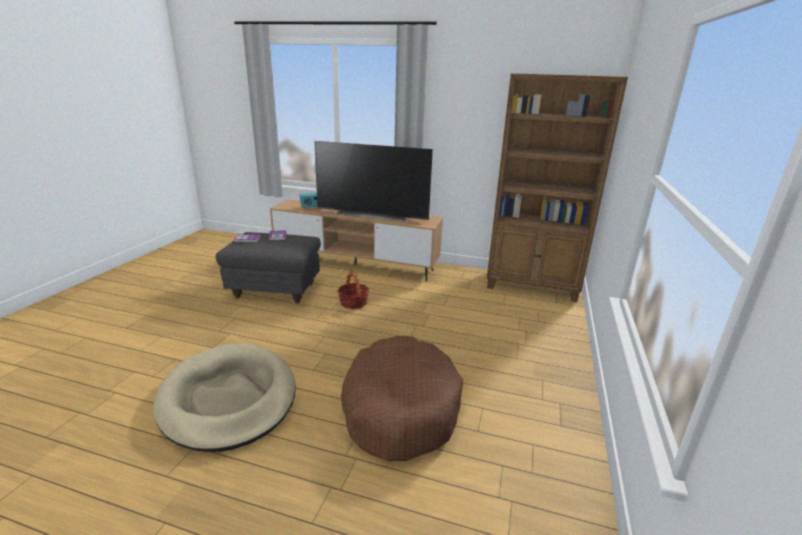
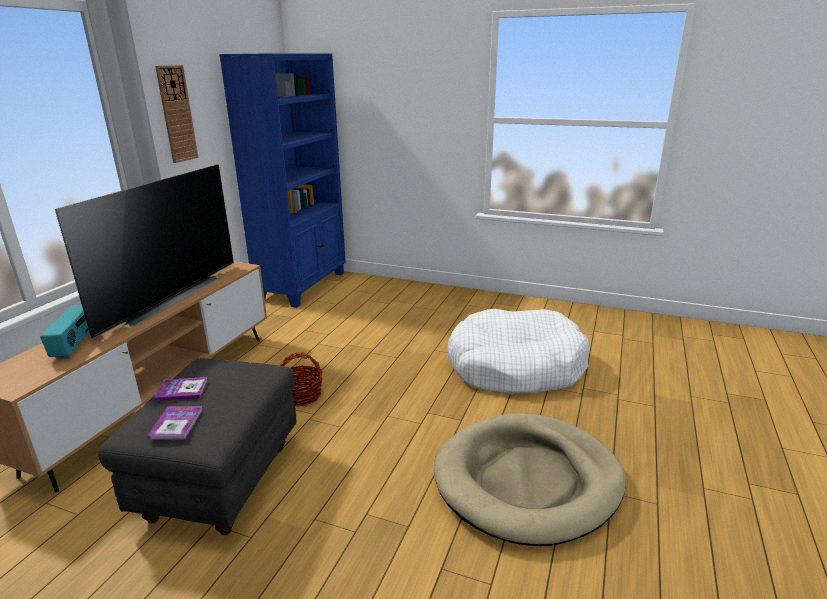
camera: 85 degrees left, 0 degrees up
brown dog bed [341,336,463,462] -> white dog bed [447,309,590,395]
brown bookcase [487,73,628,302] -> blue bookcase [219,53,346,308]
none -> wall clock [155,65,198,163]

